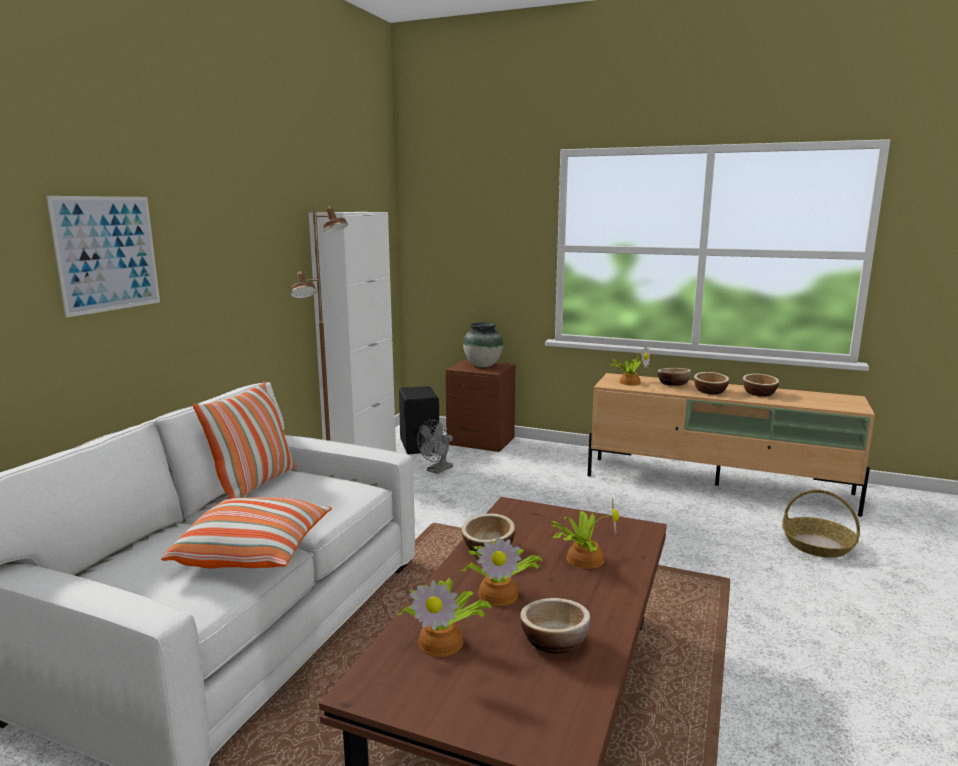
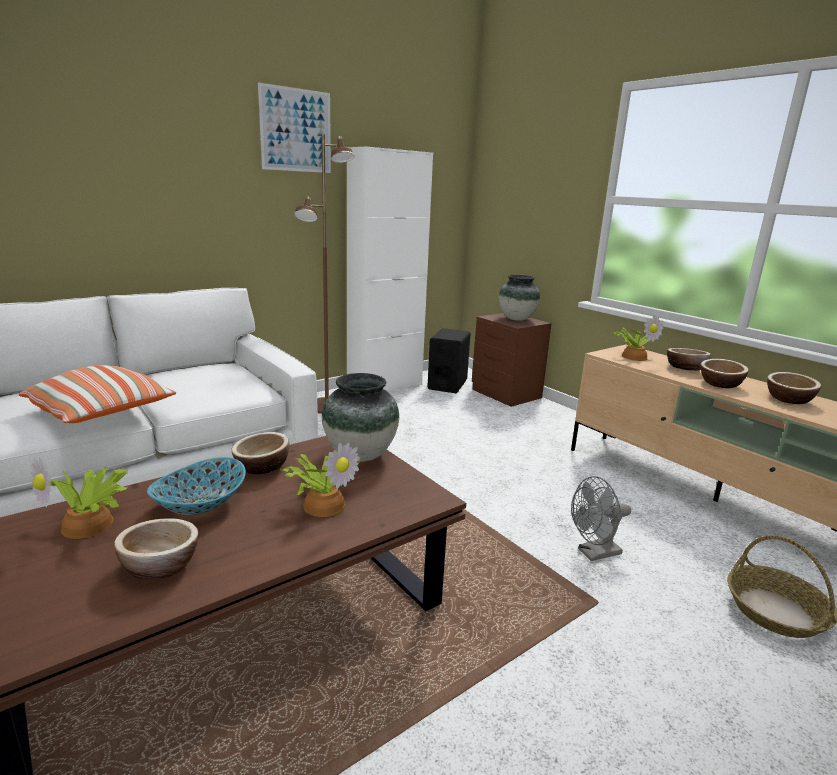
camera: 30 degrees right, 5 degrees up
picture [46,196,160,318] -> picture moved to [258,82,331,173]
pillow [193,381,296,499] -> none
grey fan [417,420,453,474] -> grey fan moved to [571,476,631,561]
potted plant [460,537,543,606] -> bowl [147,457,246,515]
none -> vase [322,373,399,462]

